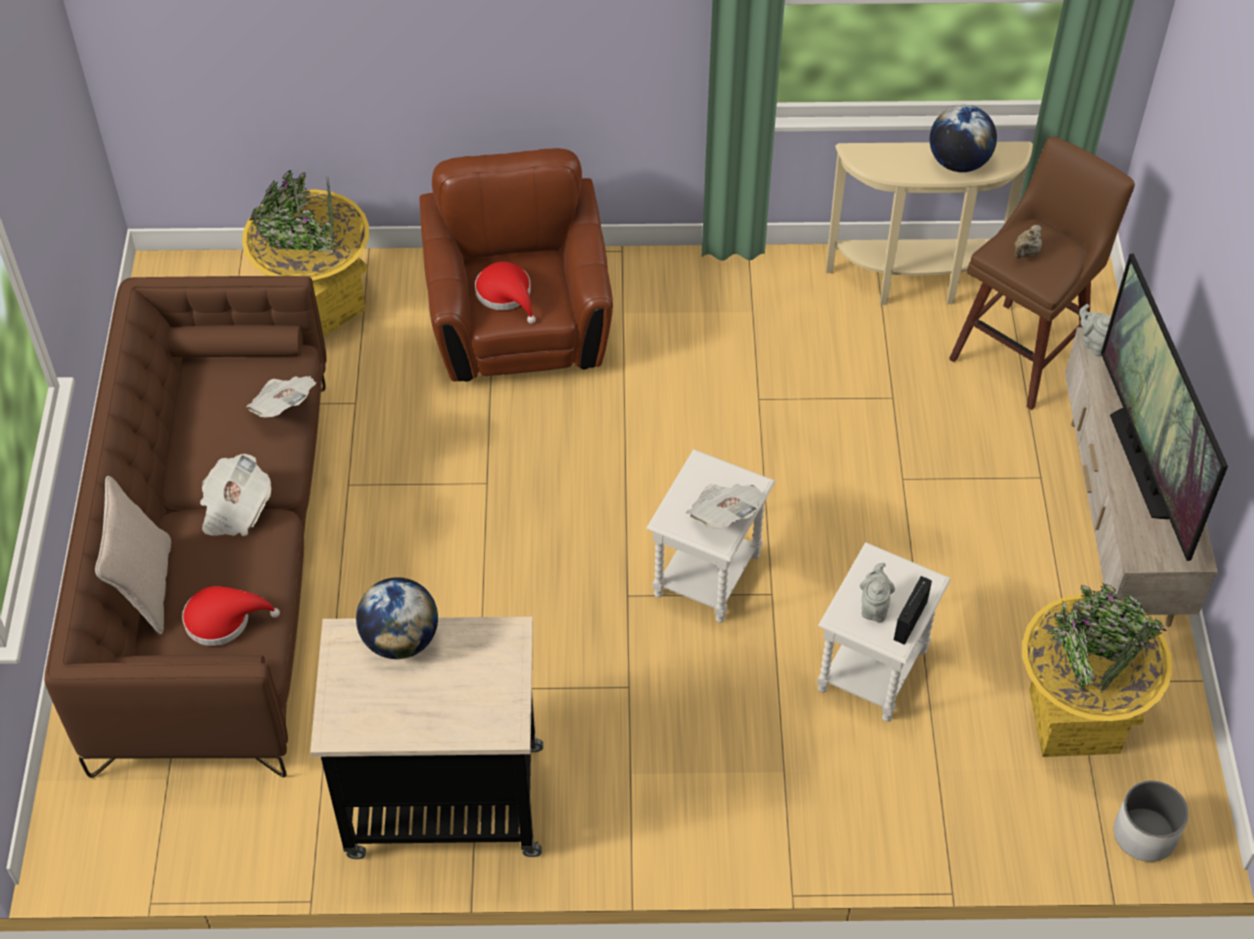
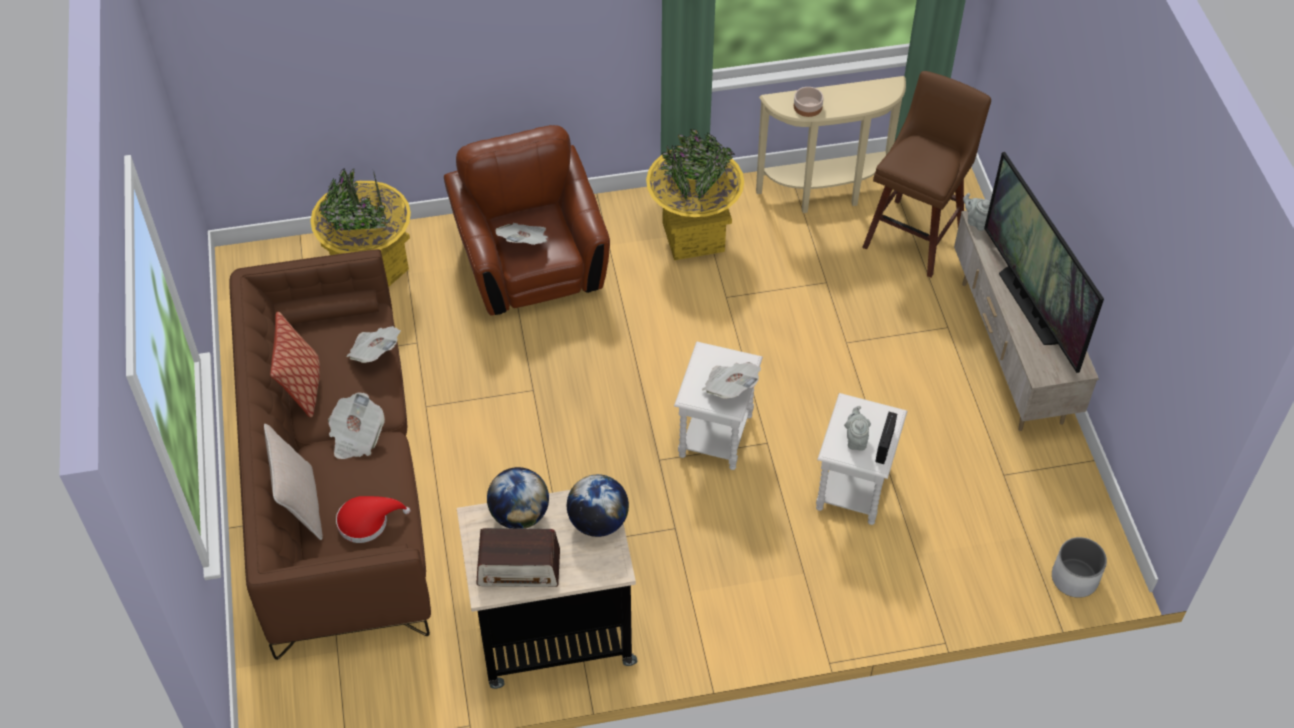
camera: 10 degrees left, 0 degrees up
red hat [475,262,536,324] -> newspaper [496,223,548,245]
globe [930,105,997,172] -> globe moved to [567,474,629,537]
beige teapot [1014,224,1042,258] -> none
yellow planter [1022,583,1173,757] -> yellow planter moved to [646,129,744,260]
none -> pillow [270,312,320,417]
none -> radio [476,528,560,587]
none -> bowl [794,87,824,117]

